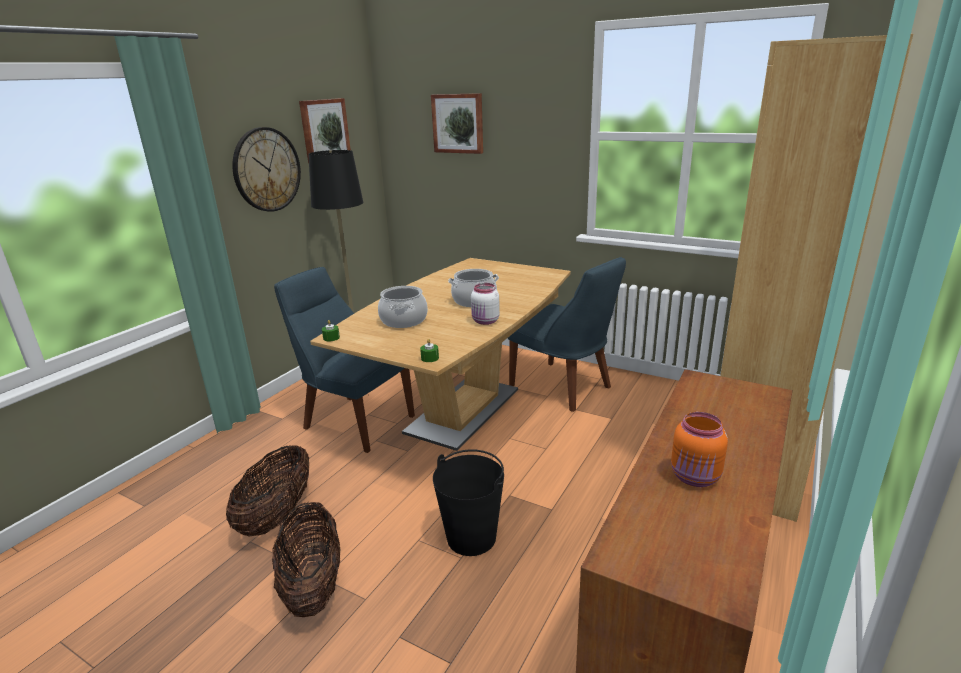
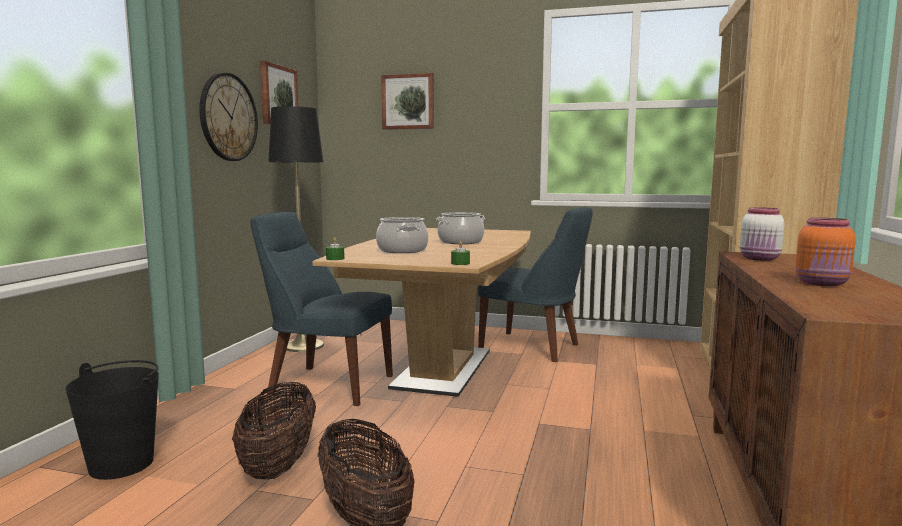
camera: 15 degrees left, 15 degrees down
black bucket [433,449,504,556] -> black bucket moved to [65,360,159,480]
white jar [471,283,500,325] -> white jar moved to [740,207,784,261]

